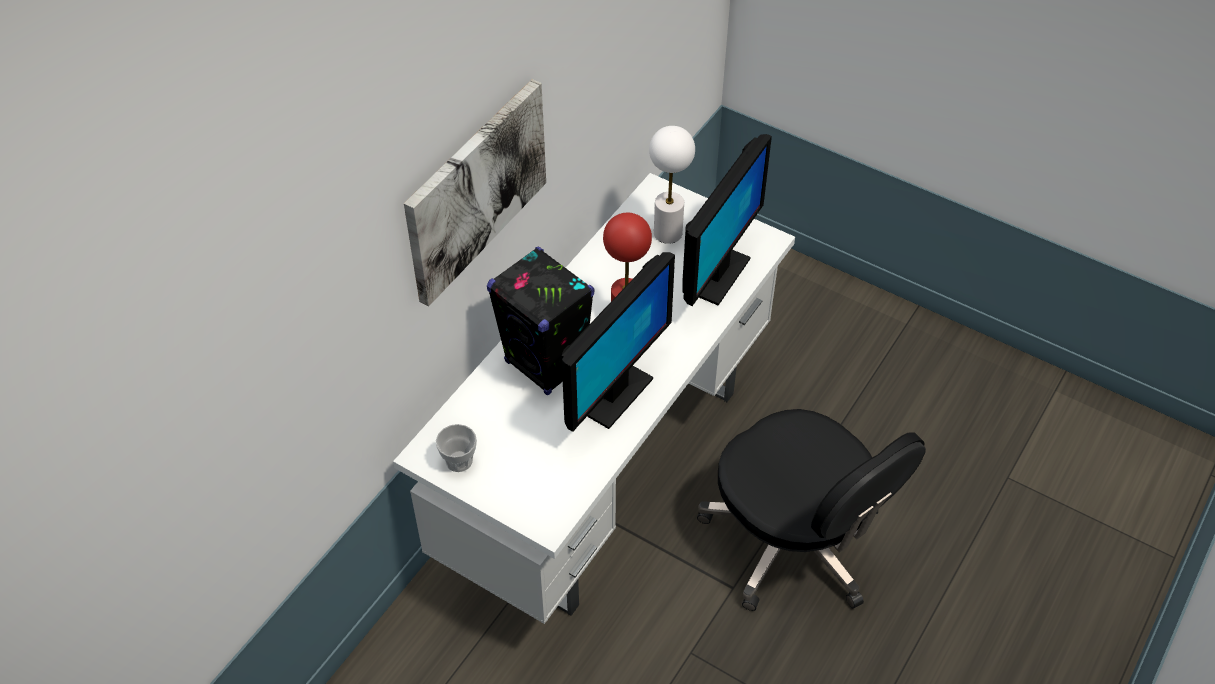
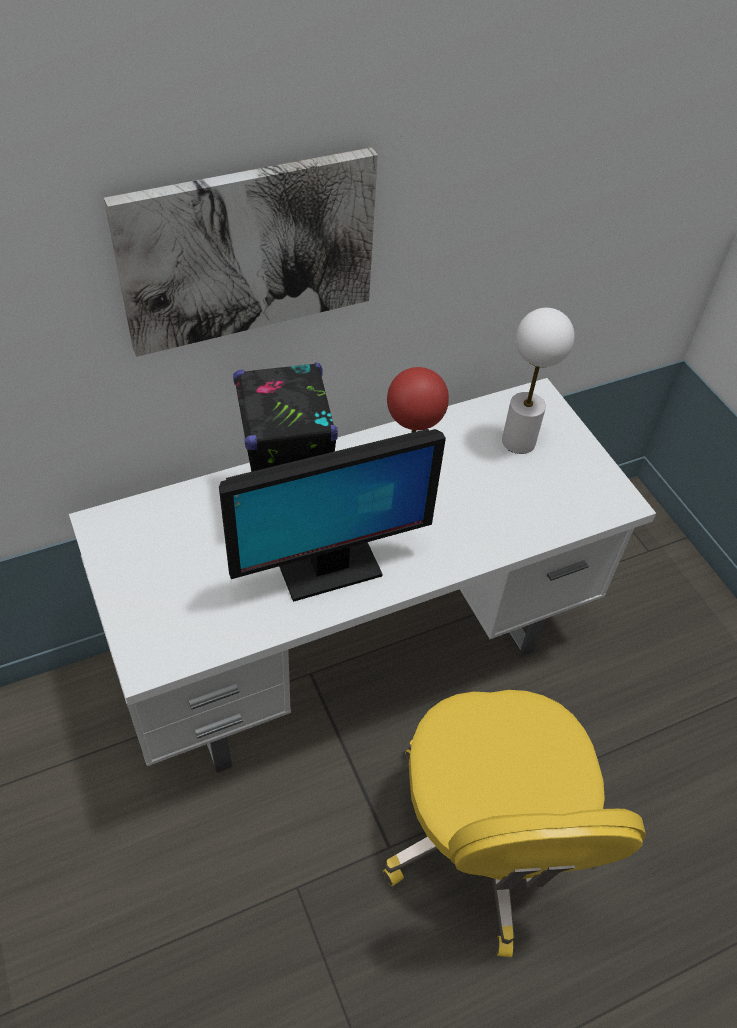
camera: 30 degrees right, 0 degrees up
cup [436,424,477,472] -> none
monitor [682,134,772,306] -> none
black office chair [697,409,926,611] -> yellow office chair [383,690,646,957]

